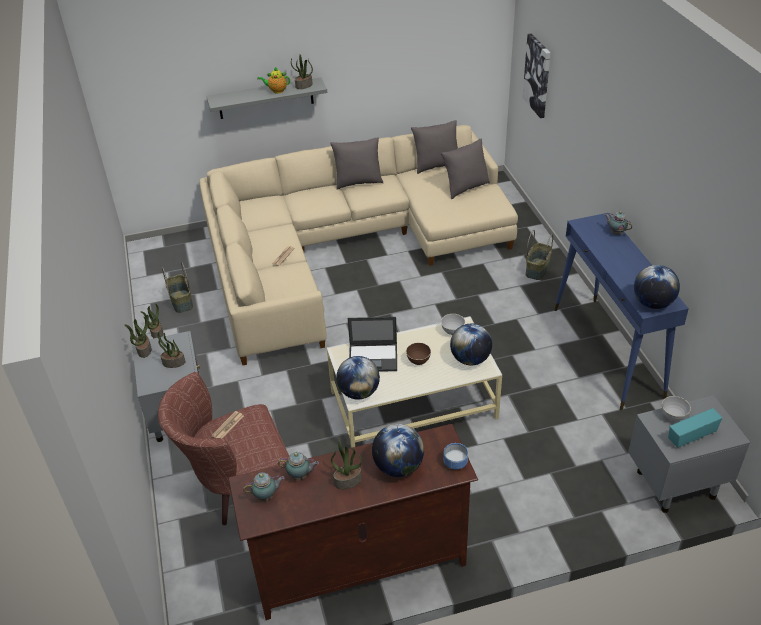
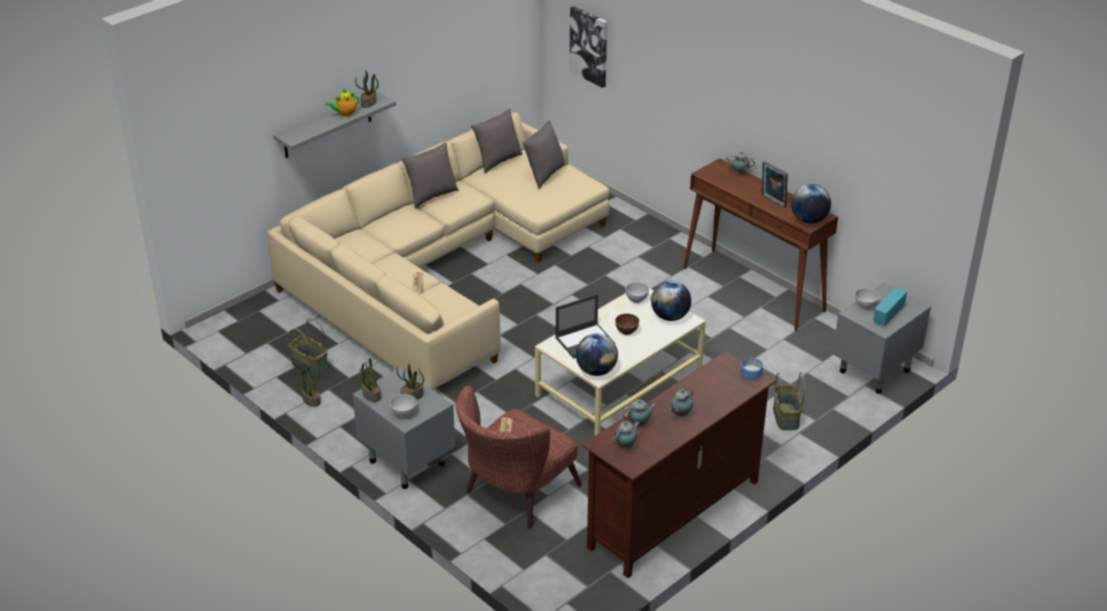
camera: 30 degrees left, 5 degrees down
potted plant [331,440,362,489] -> teapot [670,389,693,416]
globe [372,424,424,477] -> none
basket [526,230,553,280] -> basket moved to [773,372,805,430]
blue console table [554,213,689,410] -> brown console table [683,158,838,331]
none -> grey bowl [390,394,417,418]
none -> picture frame [762,161,788,208]

